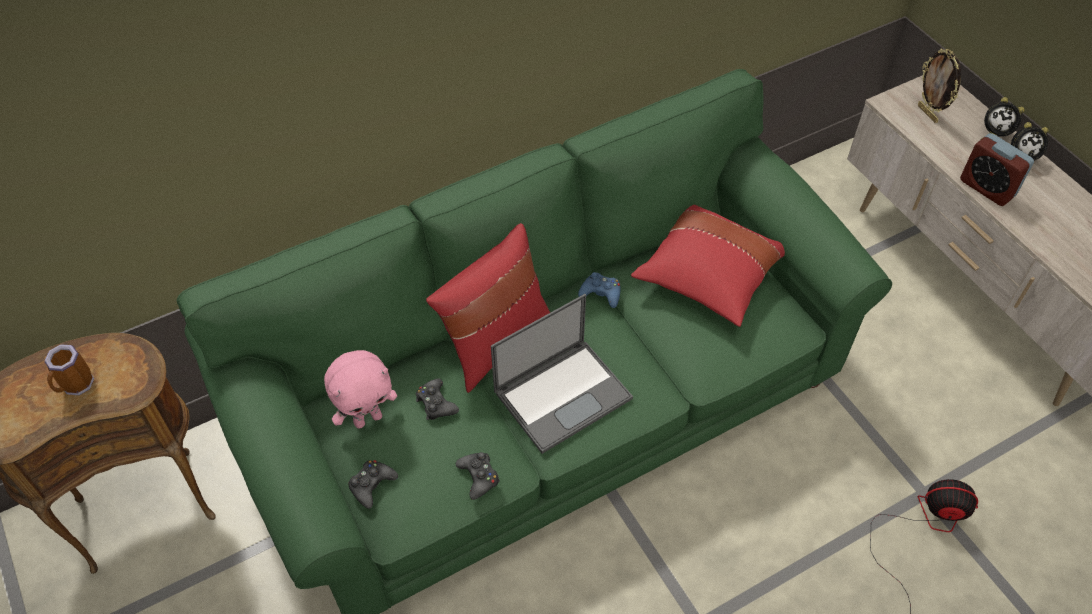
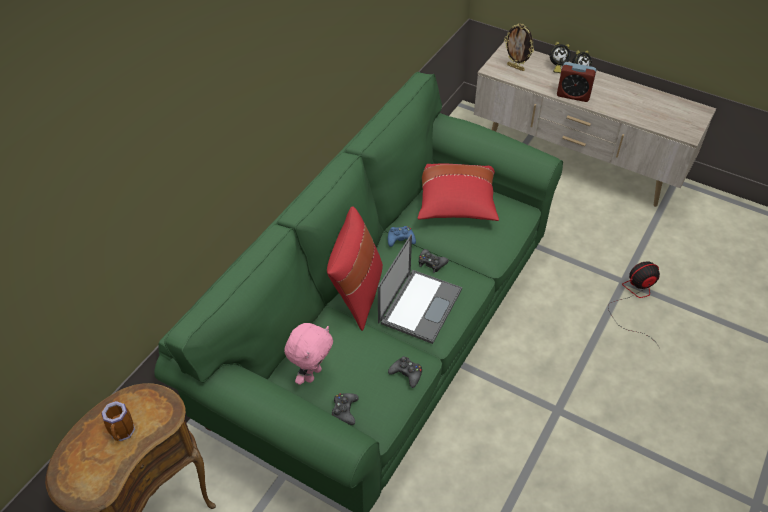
camera: 30 degrees left, 5 degrees down
black game controller [416,378,459,420] -> black game controller moved to [419,249,449,273]

